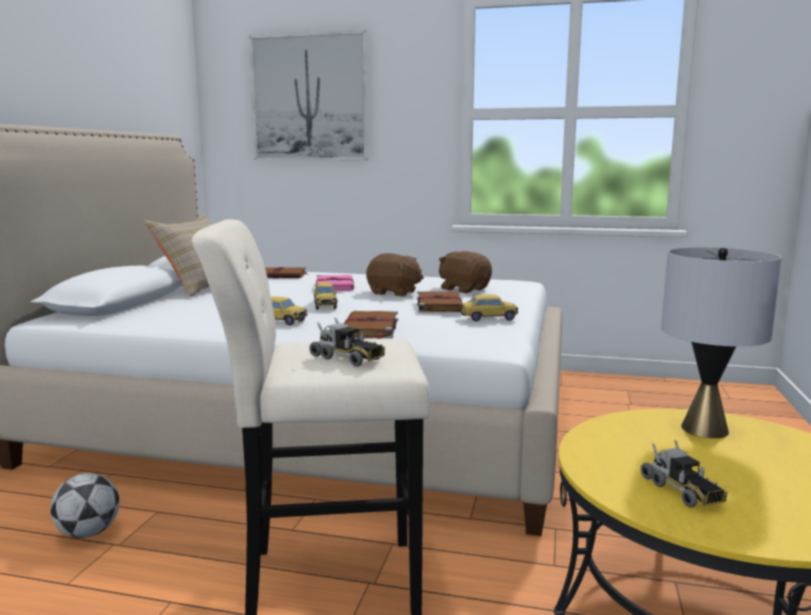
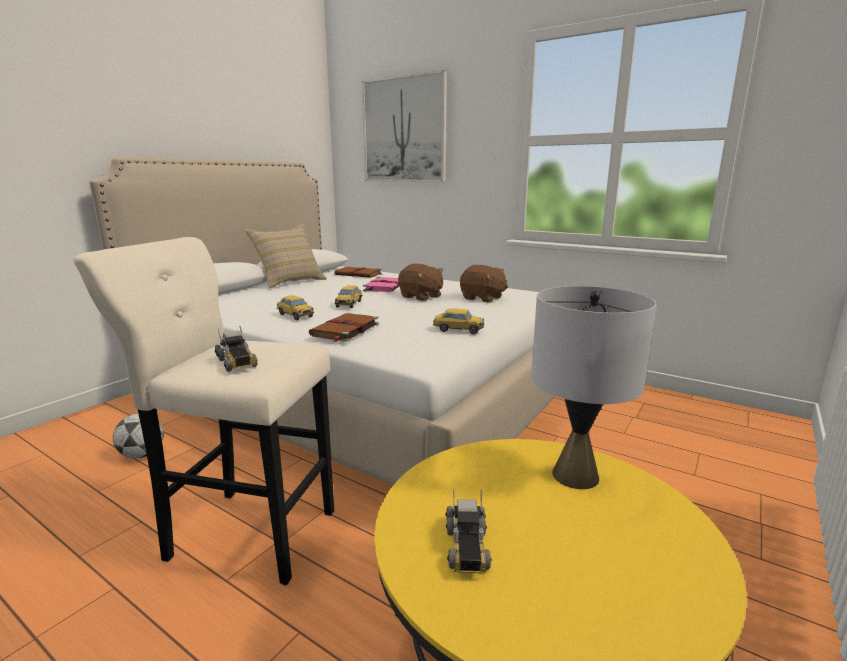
camera: 20 degrees right, 5 degrees up
brown book [417,291,463,312] -> none
brown plush toy [439,251,492,293] -> brown plush toy turned 150 degrees clockwise [460,265,508,303]

